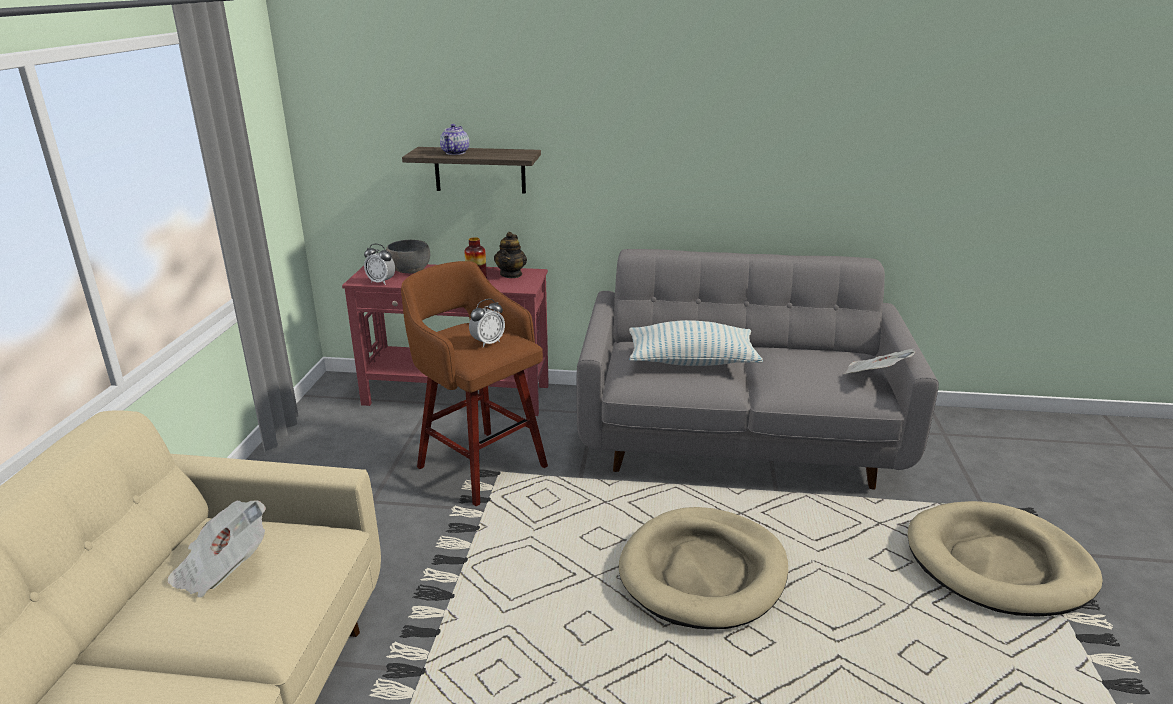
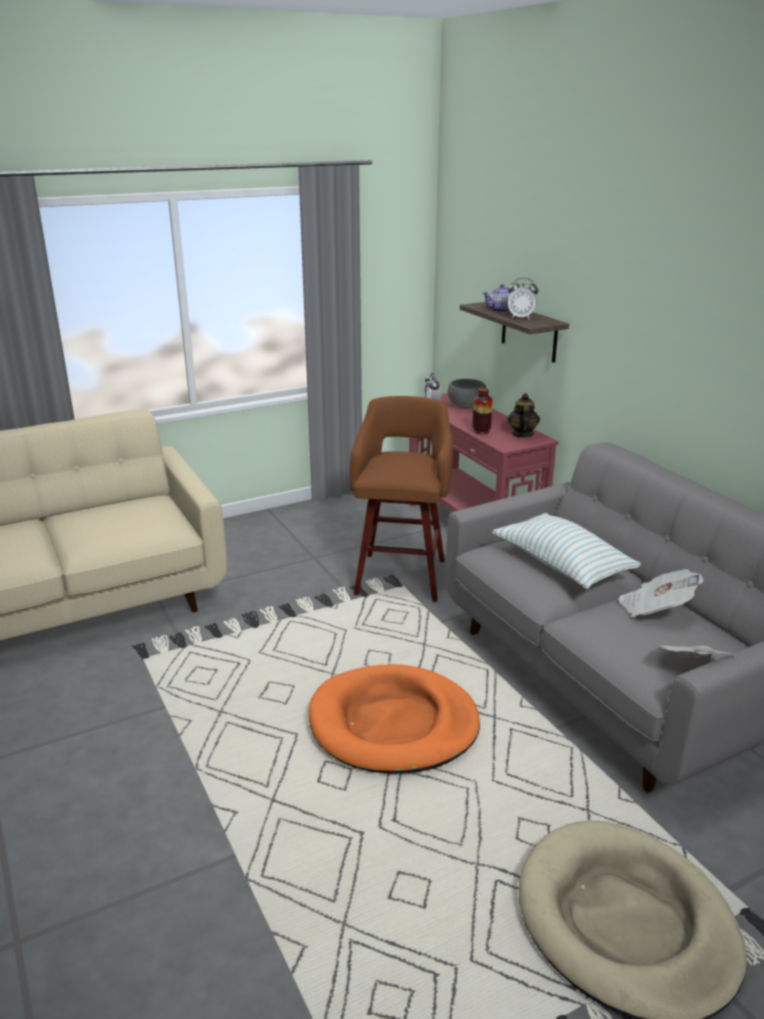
camera: 55 degrees right, 0 degrees up
newspaper [168,500,266,598] -> newspaper moved to [618,569,703,617]
alarm clock [469,299,505,348] -> alarm clock moved to [508,278,538,319]
teapot [494,232,527,278] -> teapot turned 120 degrees clockwise [508,393,540,438]
beige dog bed [619,507,788,629] -> orange dog bed [309,664,480,774]

